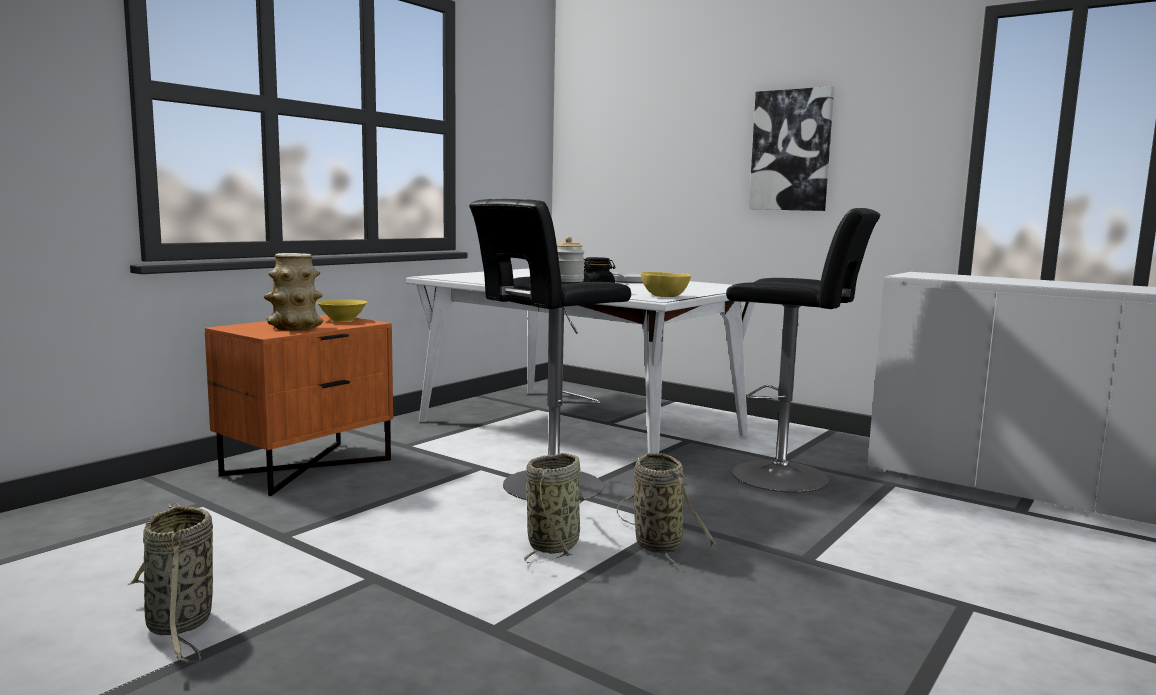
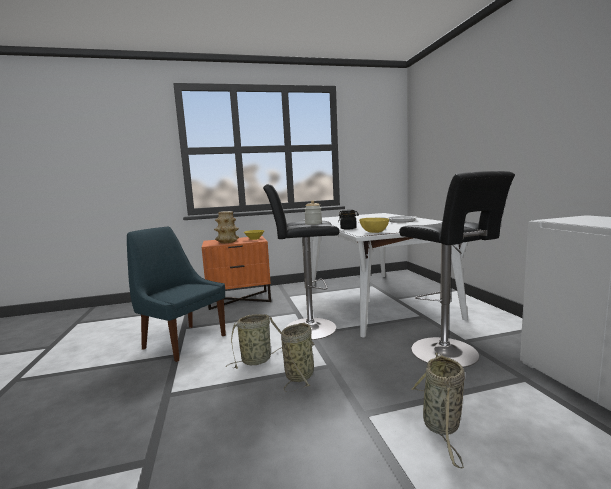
camera: 40 degrees right, 0 degrees up
basket [128,503,213,663] -> basket moved to [410,353,465,468]
picture [749,86,834,211] -> none
none -> blue chair [127,227,226,362]

